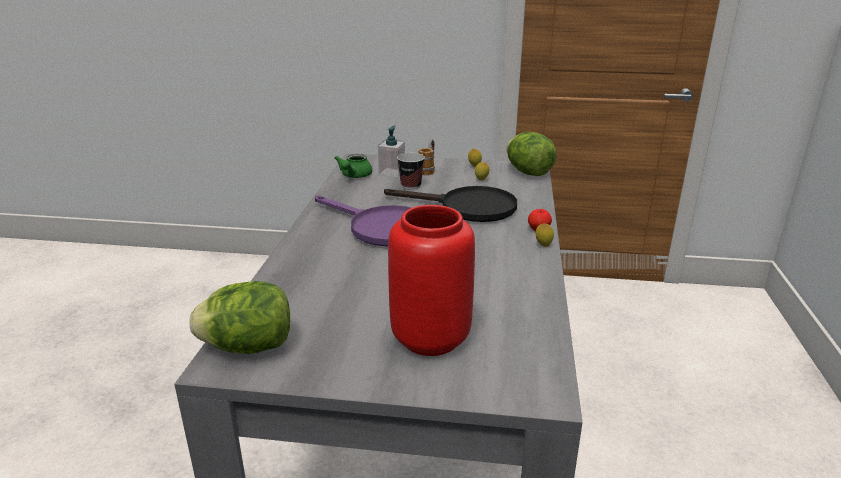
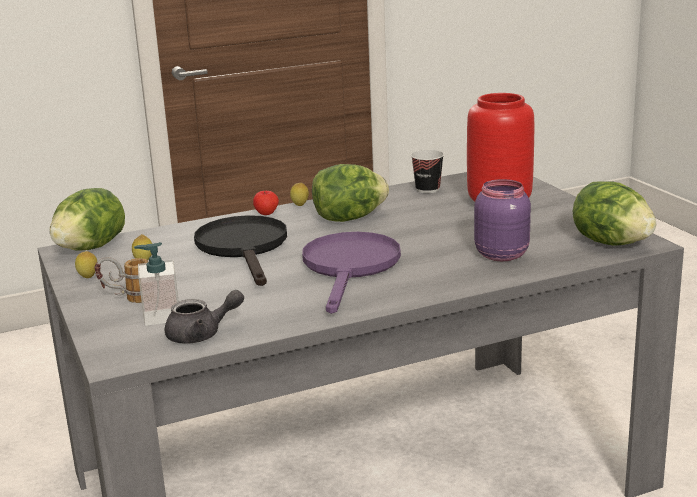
camera: 120 degrees left, 5 degrees down
green teapot [335,154,372,178] -> grey teapot [165,290,244,343]
cup [397,153,425,190] -> cup moved to [411,150,444,193]
none -> lettuce [312,164,389,222]
none -> purple jar [474,179,531,261]

